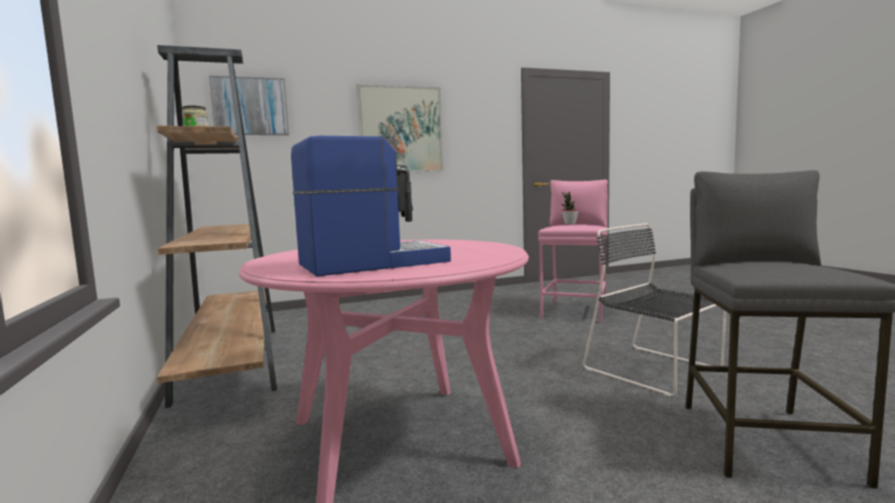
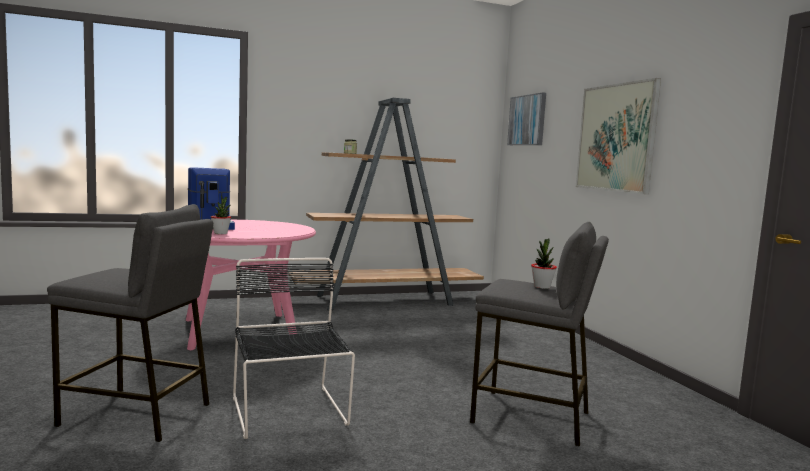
camera: 90 degrees right, 0 degrees up
pink stool [538,180,608,323] -> grey stool [470,222,609,447]
black chair [583,223,726,397] -> black chair turned 75 degrees counterclockwise [233,258,355,439]
none -> potted plant [211,196,231,234]

